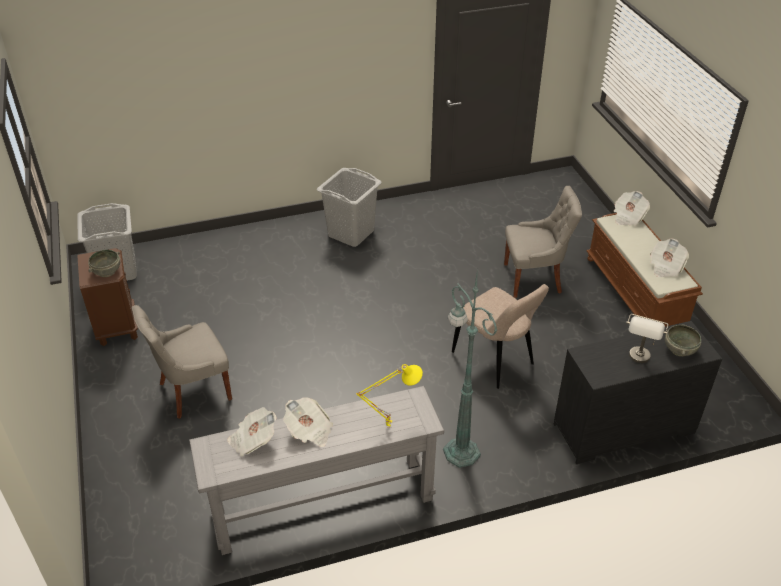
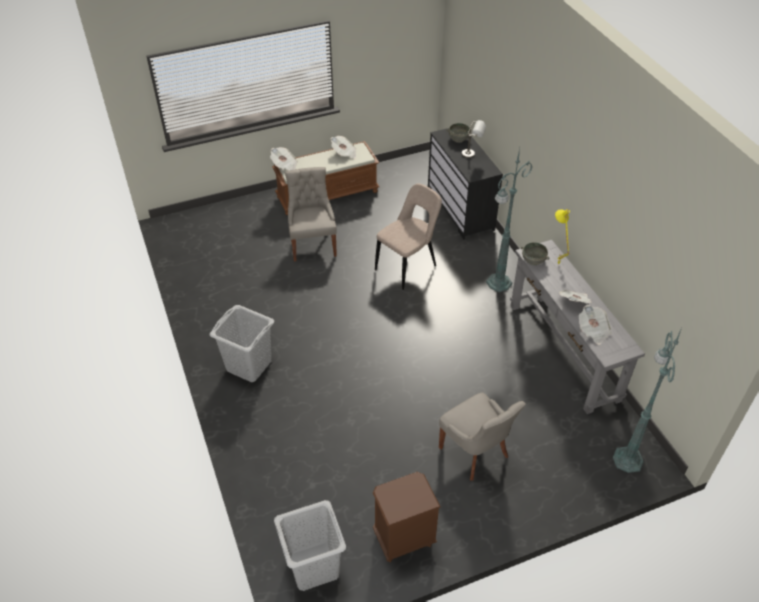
camera: 95 degrees left, 5 degrees up
grey bowl [88,250,120,277] -> grey bowl moved to [521,242,549,265]
none -> green floor lamp [613,328,682,473]

